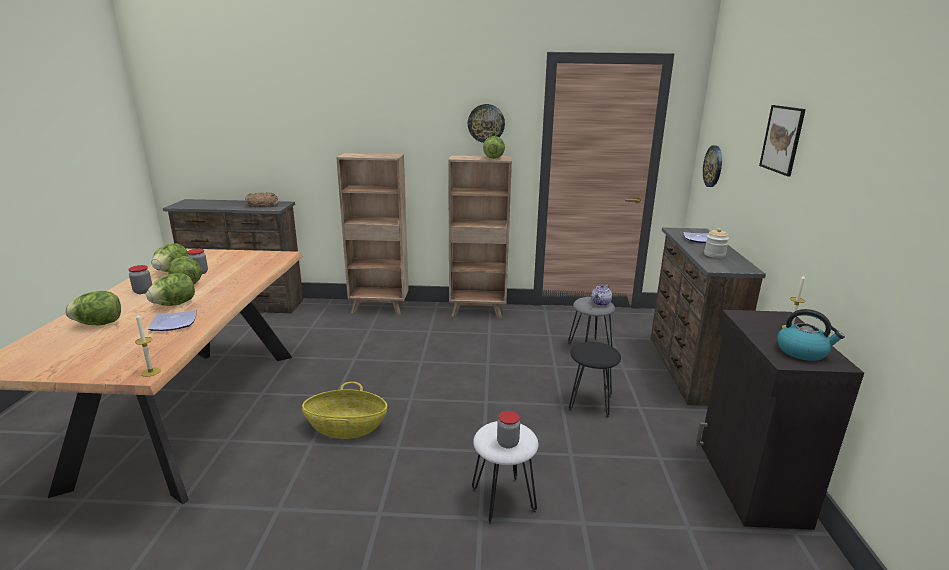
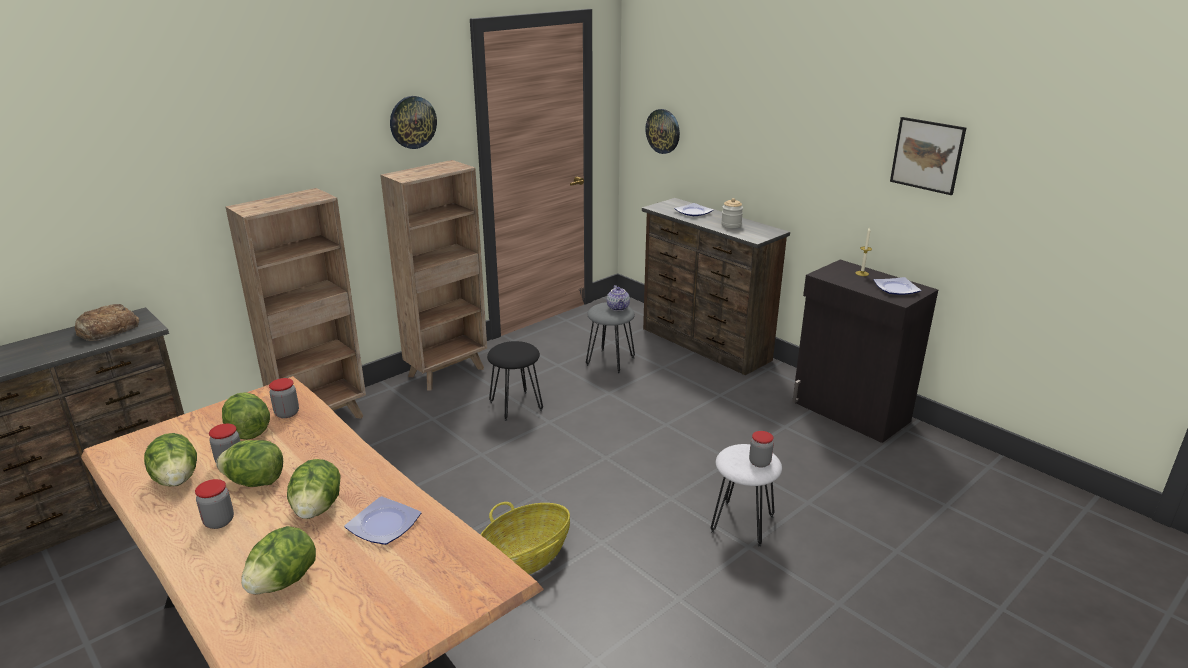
camera: 45 degrees left, 5 degrees up
candle [135,314,161,377] -> none
lettuce [483,136,505,159] -> lettuce moved to [222,392,270,440]
black stool [569,342,621,417] -> black stool moved to [487,341,543,421]
picture [759,105,806,176] -> picture moved to [890,117,966,195]
kettle [777,309,845,361] -> plate [874,277,921,295]
none -> jar [269,378,299,418]

